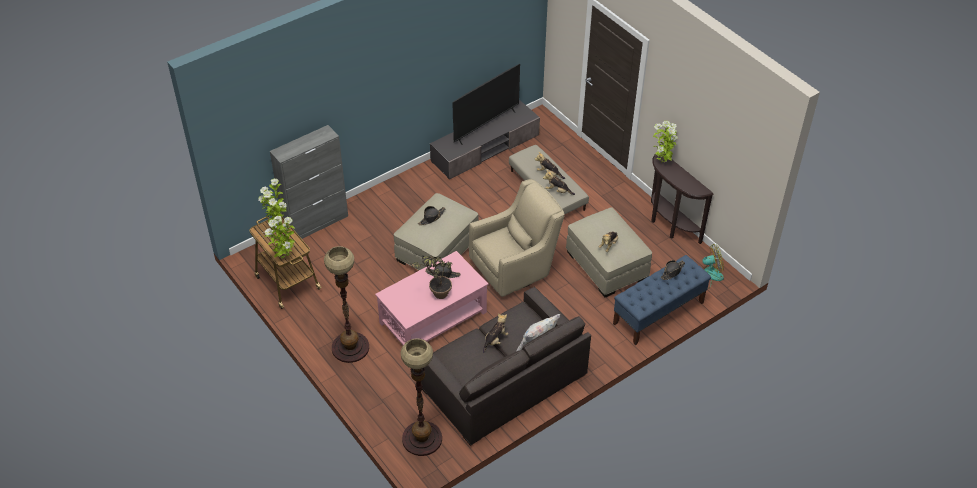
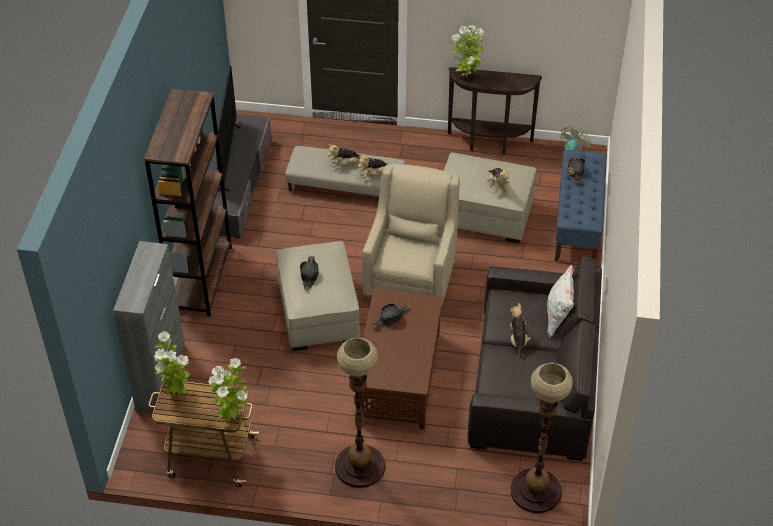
camera: 45 degrees left, 0 degrees up
pink coffee table [375,251,488,345] -> brown coffee table [356,289,443,430]
potted plant [409,256,452,299] -> none
none -> brown bookcase [144,89,232,317]

